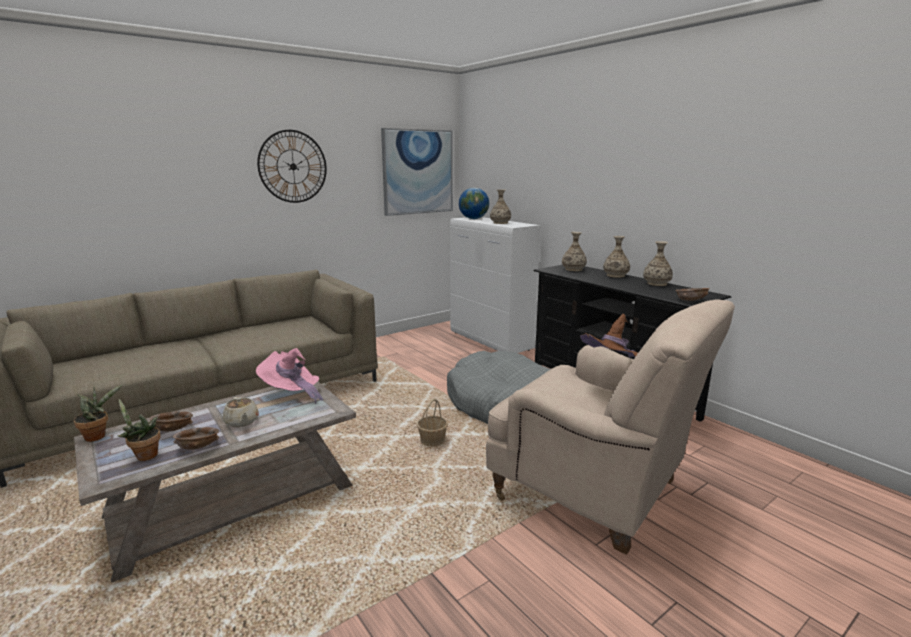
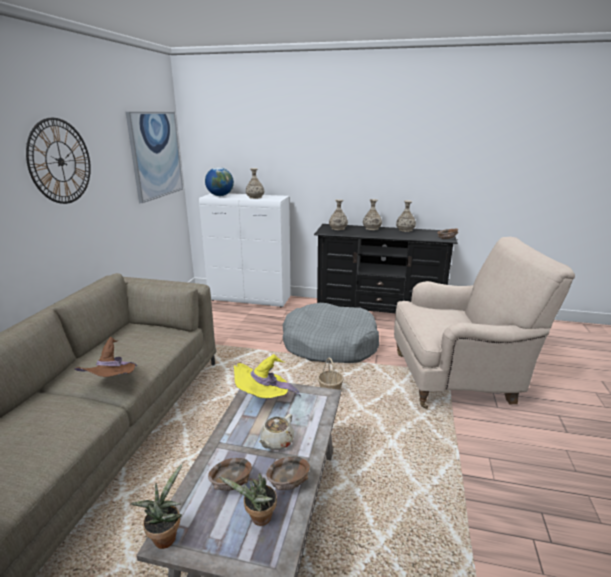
camera: 40 degrees left, 5 degrees up
beige teapot [223,397,259,427] -> beige teapot turned 105 degrees clockwise [259,414,294,450]
pink hat [256,348,323,404] -> yellow hat [233,354,301,398]
brown hat [580,314,638,358] -> brown hat moved to [74,337,137,377]

